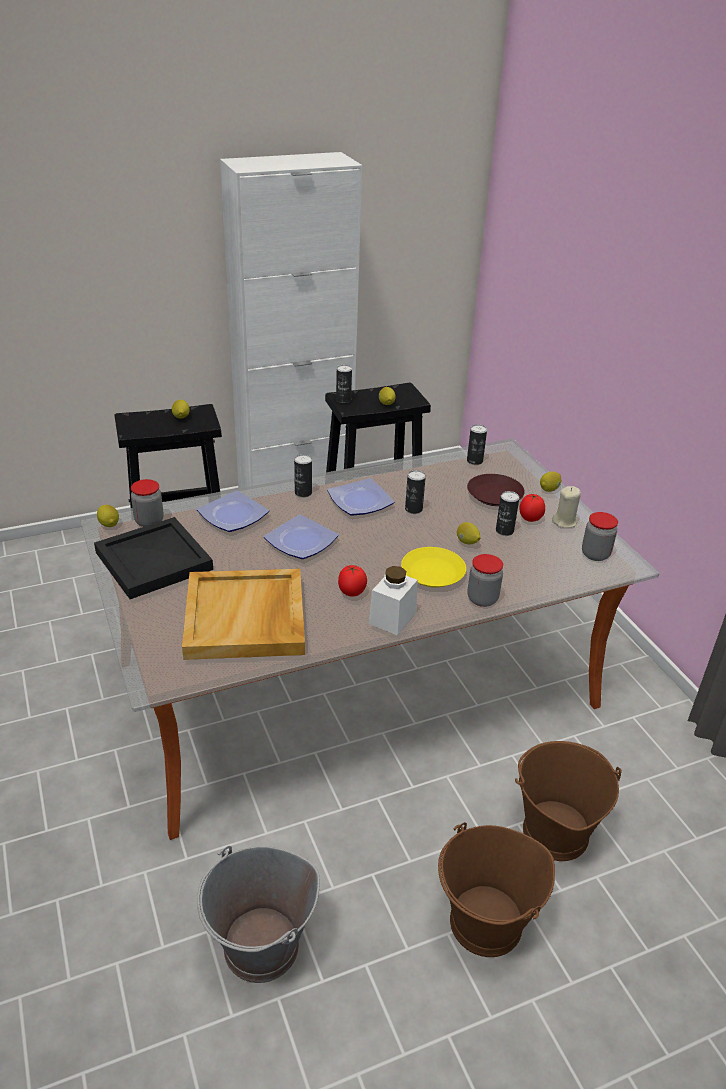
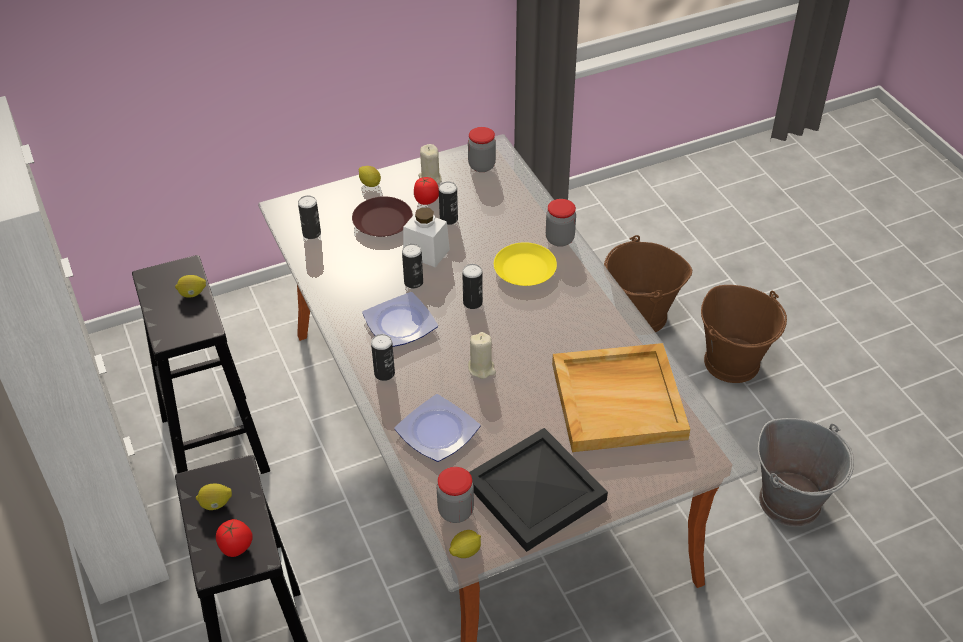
camera: 90 degrees left, 10 degrees up
plate [264,515,339,559] -> beige candle [468,332,496,379]
can [336,365,352,403] -> can moved to [462,264,483,309]
tomato [338,565,367,597] -> tomato moved to [216,519,253,557]
white jar [369,566,417,636] -> white jar moved to [403,207,450,268]
lemon [457,522,480,544] -> none

